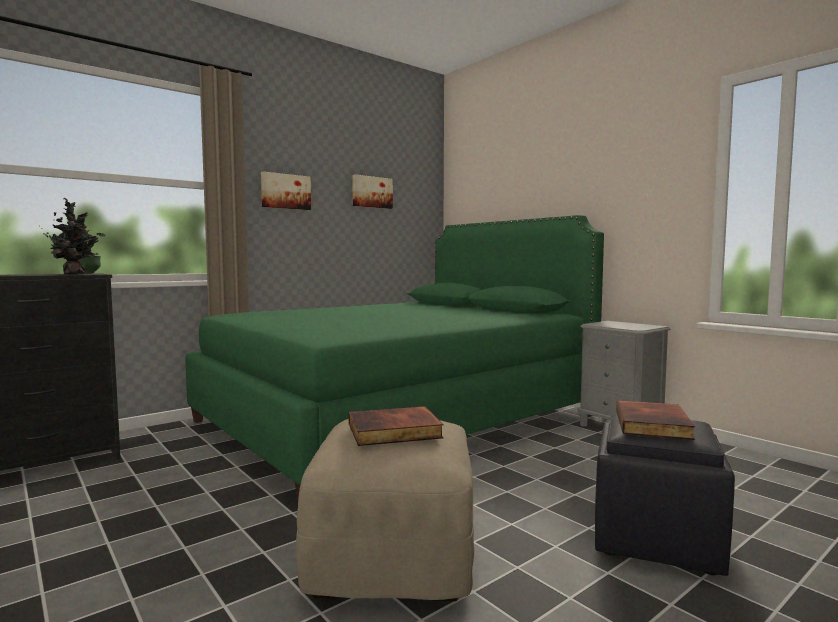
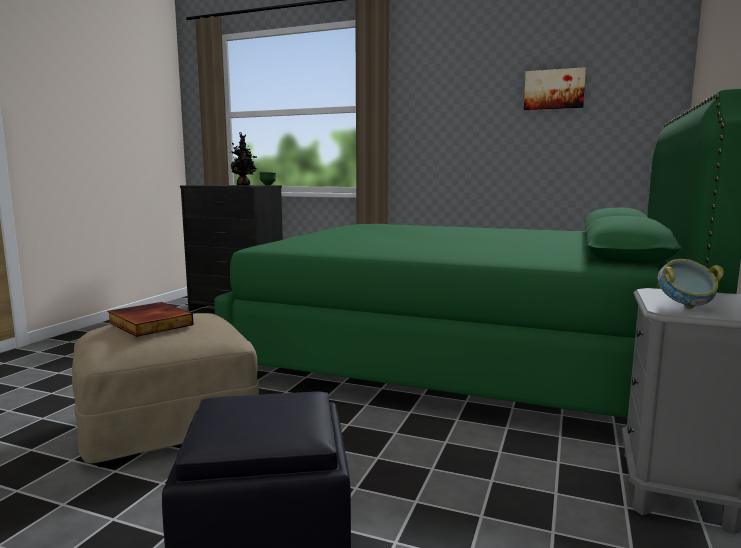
camera: 60 degrees right, 5 degrees up
picture [261,172,311,210] -> none
book [616,400,695,440] -> none
none -> bowl [658,259,724,309]

